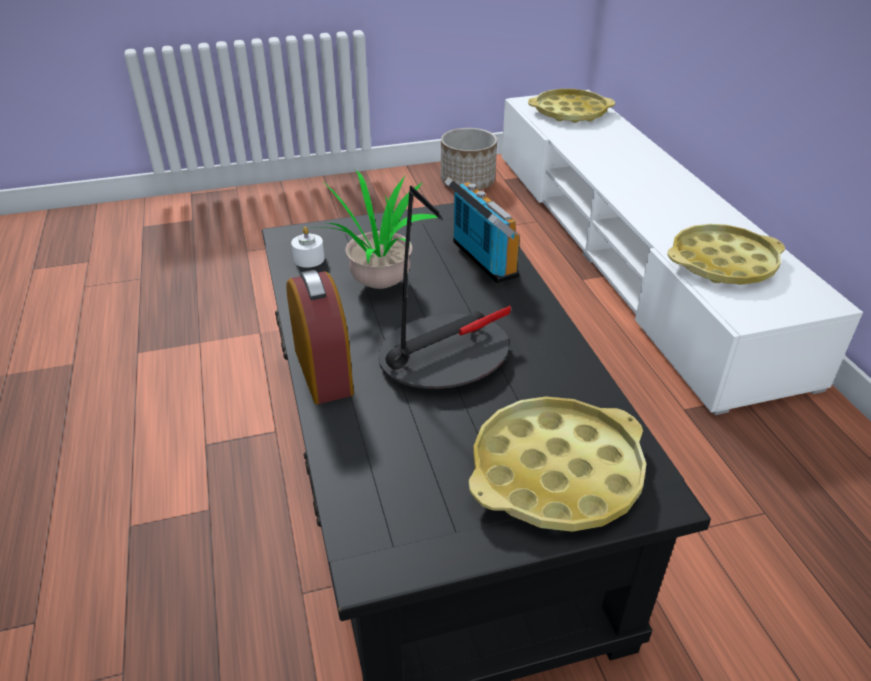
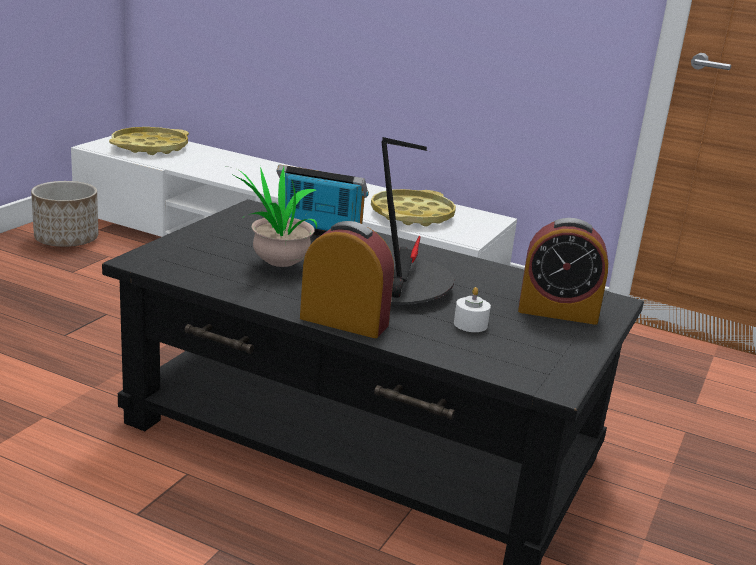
camera: 50 degrees left, 15 degrees down
white candle [291,227,325,268] -> white candle moved to [454,287,491,332]
yellow tray [469,396,646,532] -> alarm clock [518,218,608,325]

